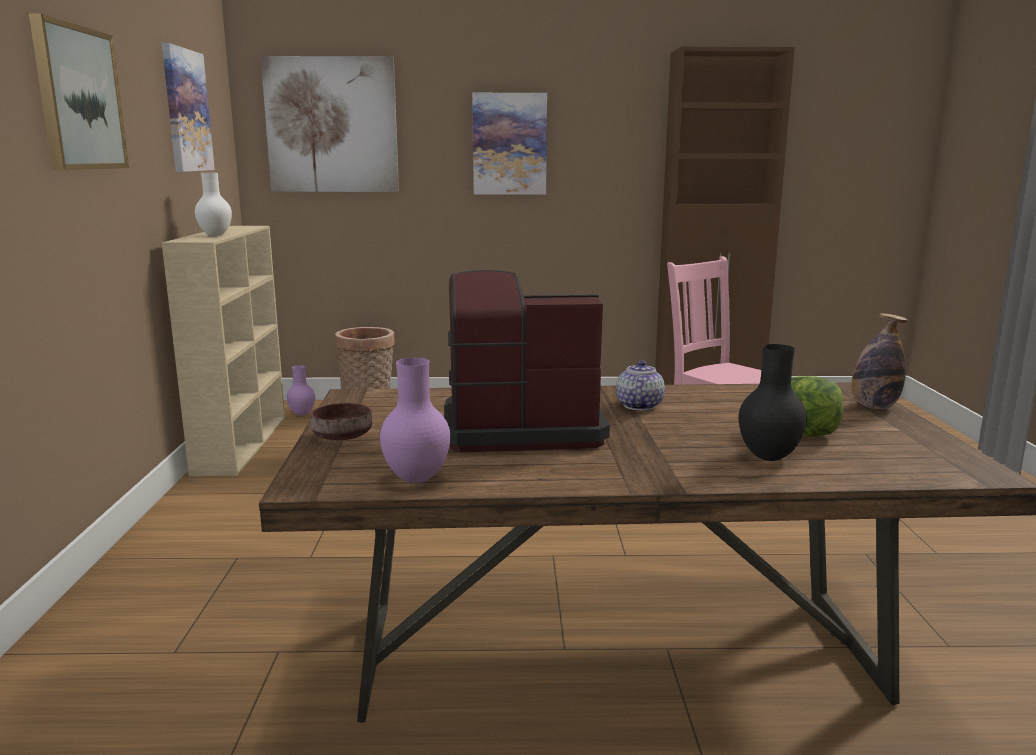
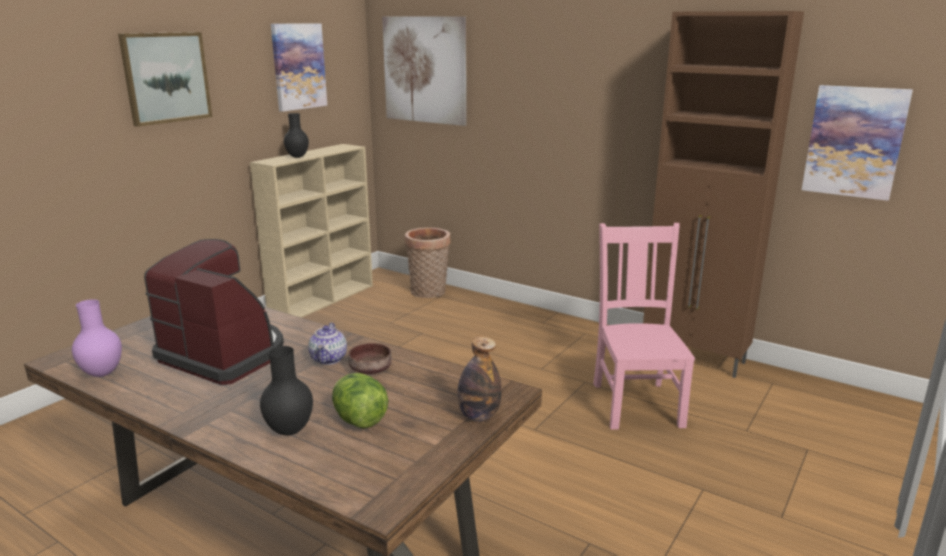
camera: 35 degrees right, 5 degrees up
white vase [195,173,232,236] -> black vase [284,113,309,158]
purple vase [286,365,315,416] -> none
brown bowl [310,403,372,440] -> brown bowl moved to [348,343,392,374]
picture [472,93,547,195] -> picture moved to [802,85,913,201]
teapot [616,360,665,410] -> teapot turned 135 degrees clockwise [308,323,347,365]

